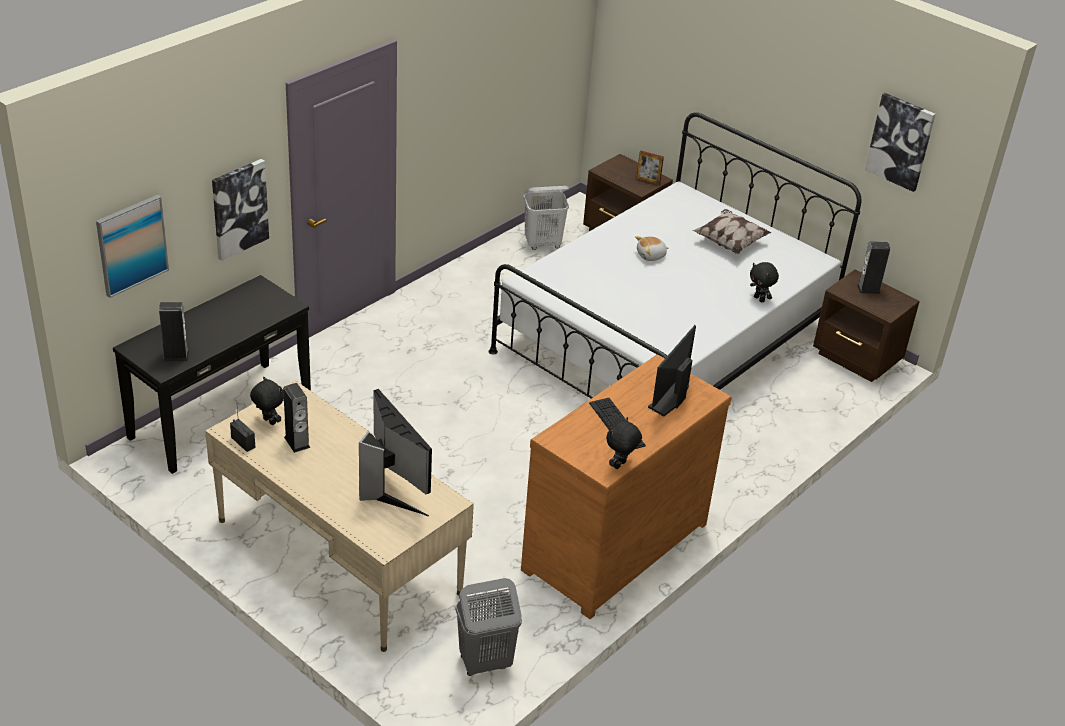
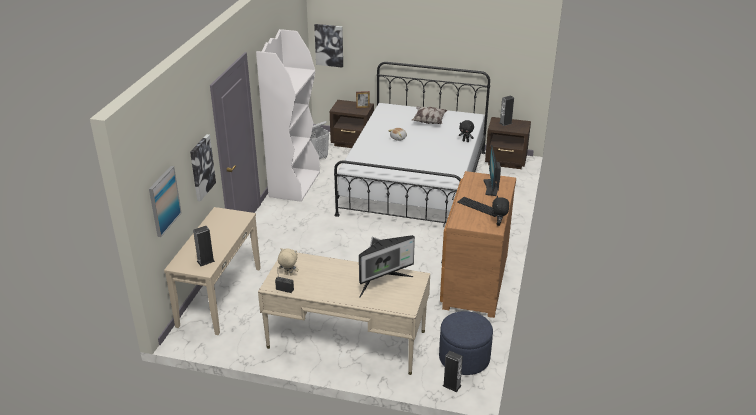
camera: 25 degrees left, 5 degrees down
black console table [113,275,311,474] -> beige console table [164,207,261,335]
black plush toy [250,377,284,425] -> beige plush toy [278,248,299,276]
speaker [283,383,311,453] -> speaker moved to [443,351,463,392]
monitor [359,389,432,517] -> monitor turned 120 degrees clockwise [359,235,415,298]
grey laundry basket [455,578,522,676] -> blue ottoman [439,311,493,375]
picture [865,93,936,192] -> picture moved to [314,24,343,68]
none -> white bookcase [256,29,320,202]

